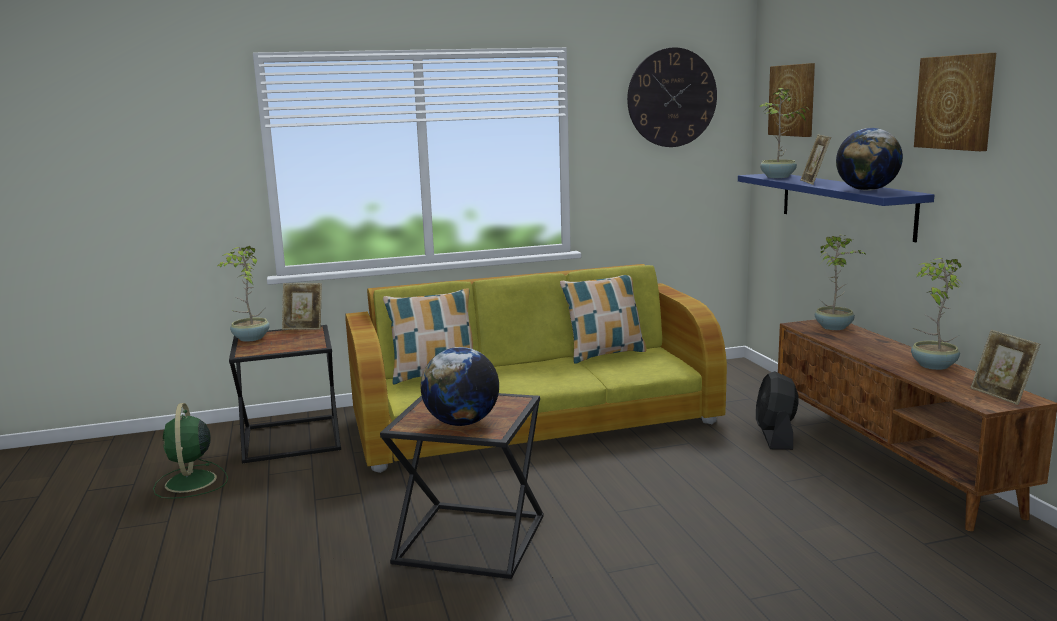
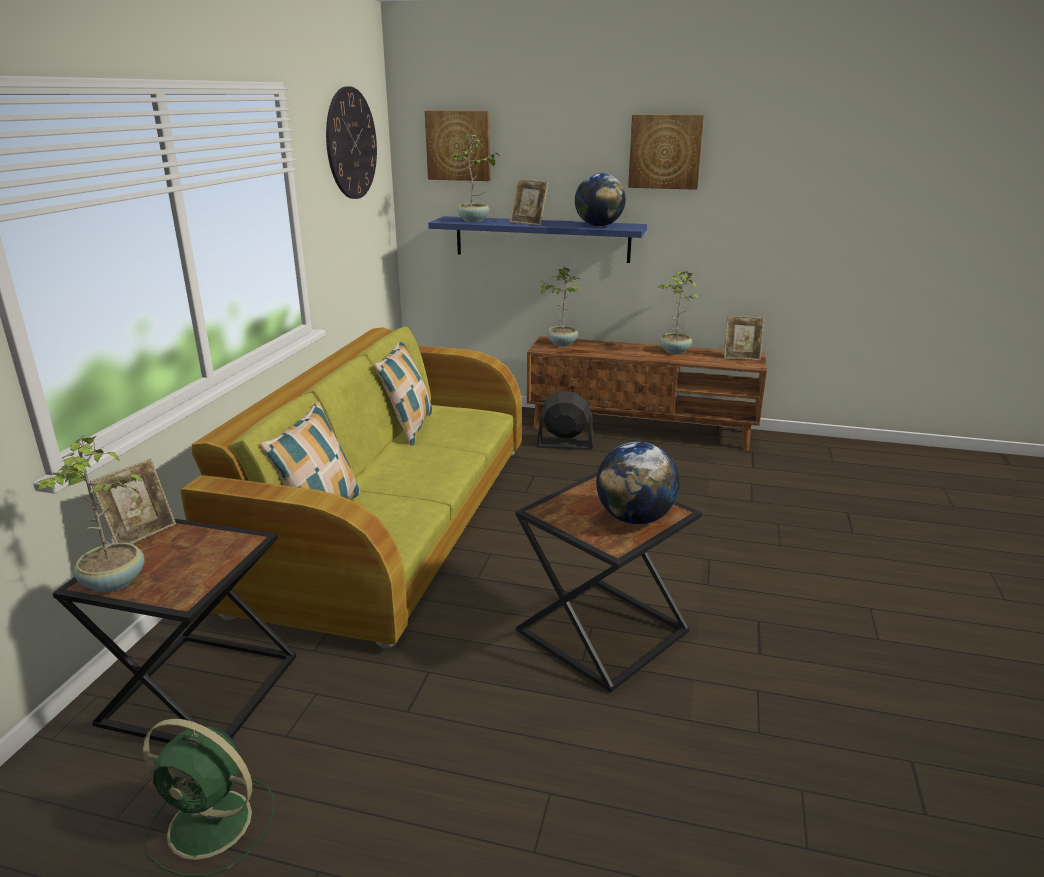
camera: 60 degrees left, 10 degrees up
black fan [756,371,799,450] -> black fan turned 150 degrees clockwise [536,392,593,450]

